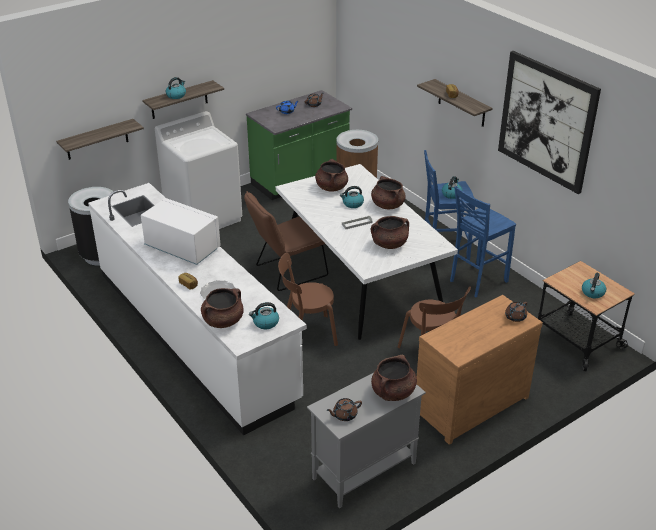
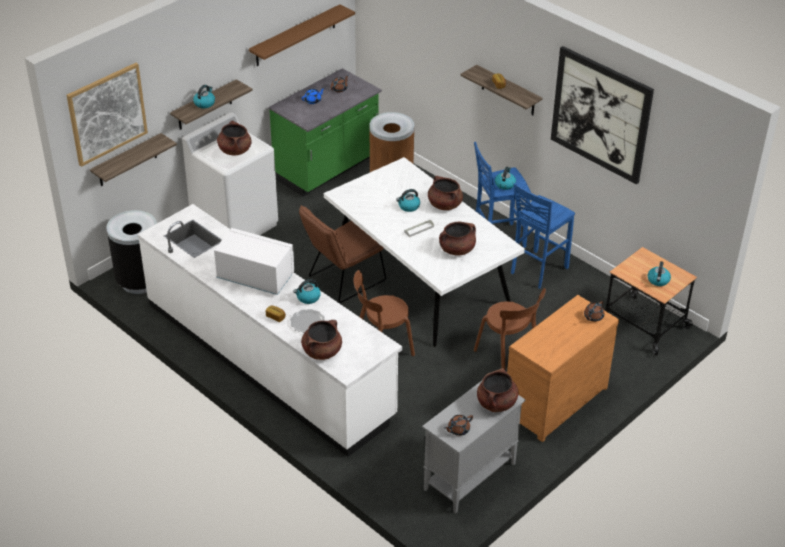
camera: 10 degrees left, 5 degrees up
kettle [249,302,279,329] -> kettle moved to [293,279,321,304]
brown cooking pot [315,159,348,192] -> brown cooking pot moved to [217,121,252,156]
none -> picture [67,63,148,167]
none -> brown shelf [249,4,355,66]

